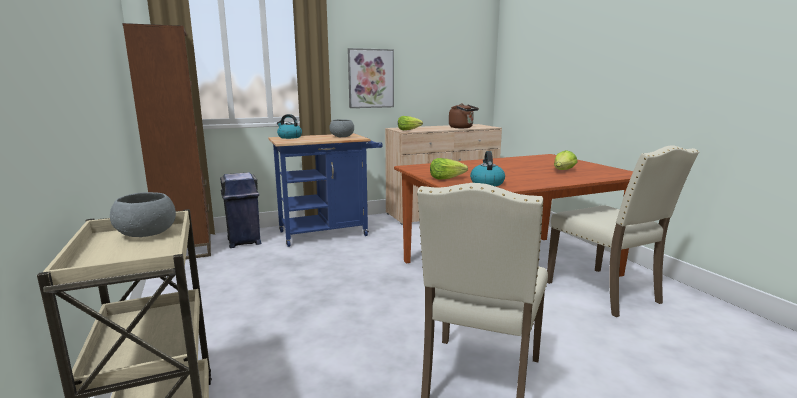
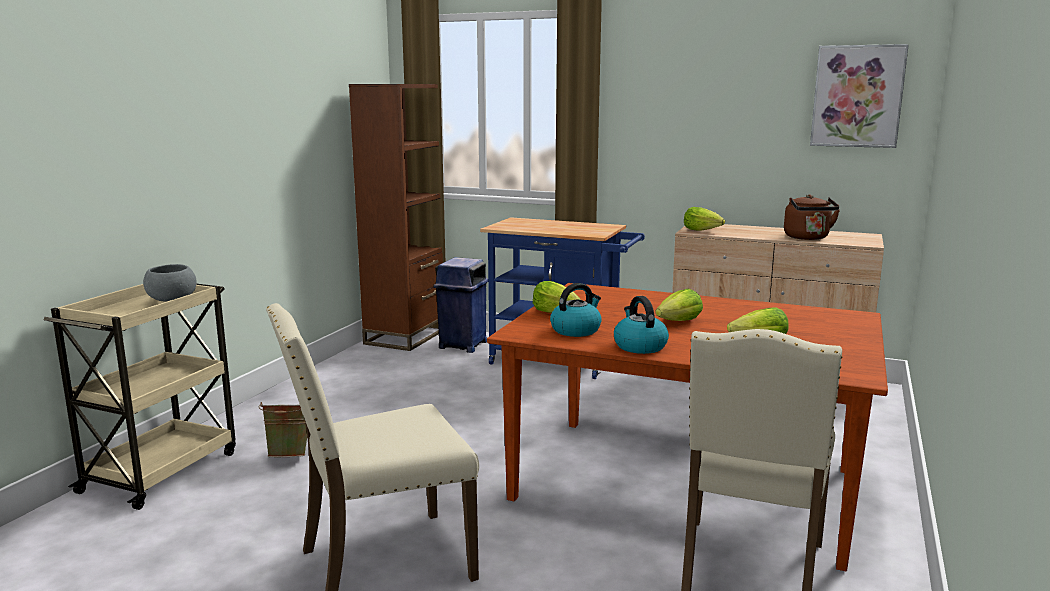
camera: 45 degrees right, 0 degrees up
kettle [277,114,302,139] -> kettle moved to [614,296,669,354]
grey bowl [329,119,354,137] -> none
picture [348,48,394,108] -> picture moved to [810,44,909,148]
none -> green bucket [259,402,307,457]
none -> lettuce [655,289,703,321]

